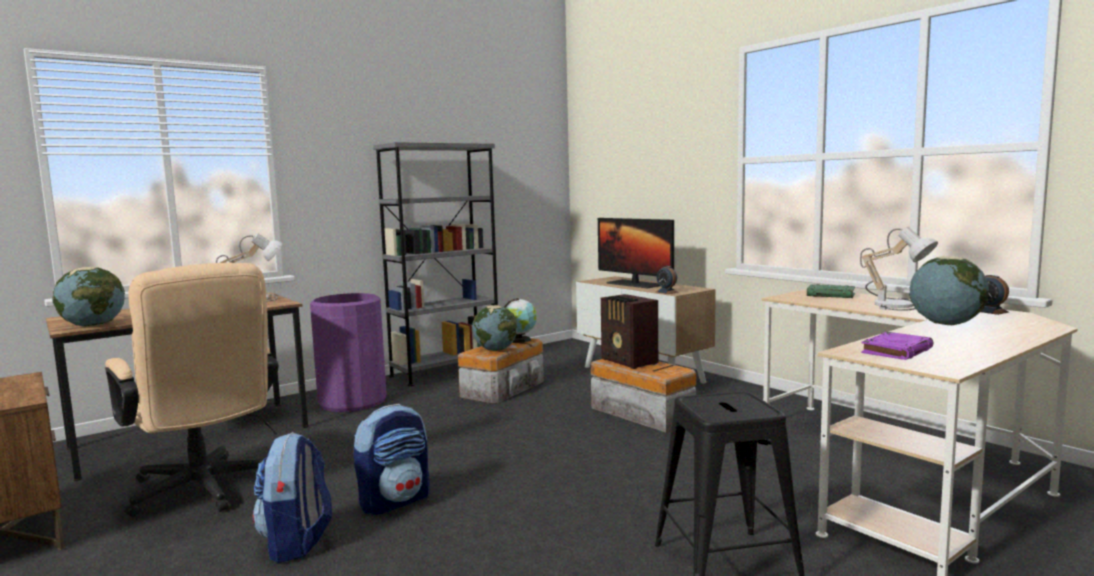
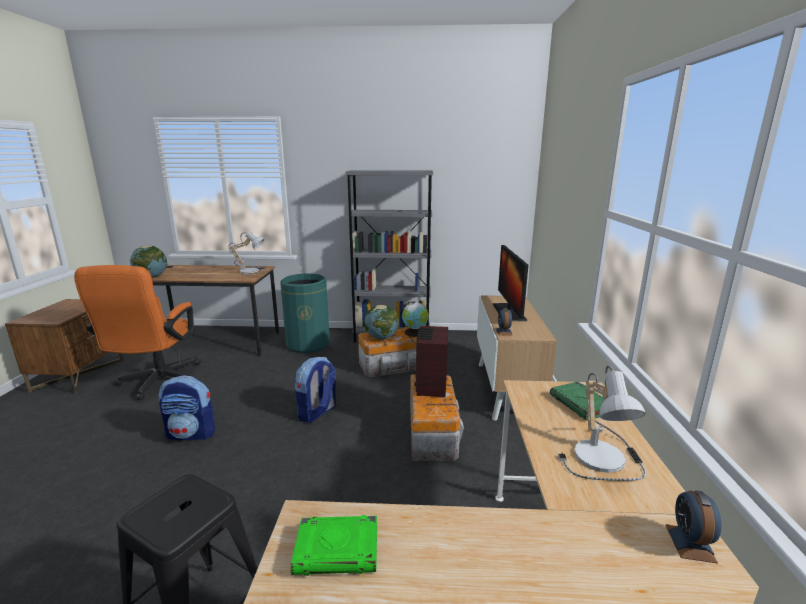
camera: 40 degrees right, 10 degrees up
beige office chair [105,263,278,517] -> orange office chair [74,265,201,400]
backpack [252,432,332,563] -> backpack moved to [294,357,336,423]
purple trash can [310,293,386,412] -> green trash can [280,273,330,353]
purple book [861,332,934,360] -> green book [291,515,377,576]
globe [909,256,989,325] -> none

